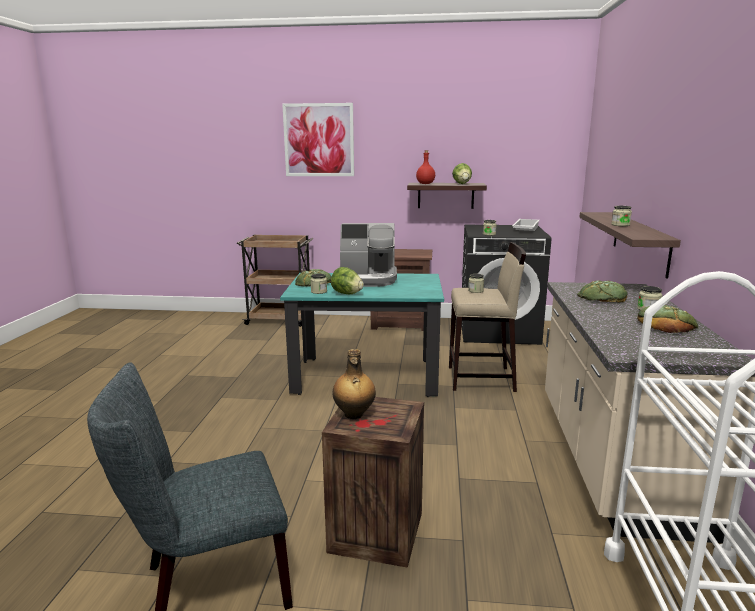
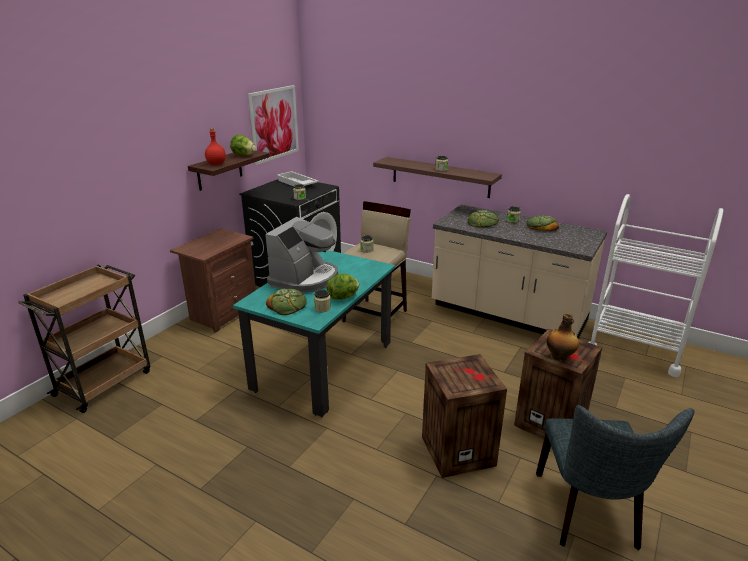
camera: 65 degrees left, 10 degrees up
picture [282,103,354,176] -> picture moved to [248,85,299,165]
none -> crate [422,354,507,478]

